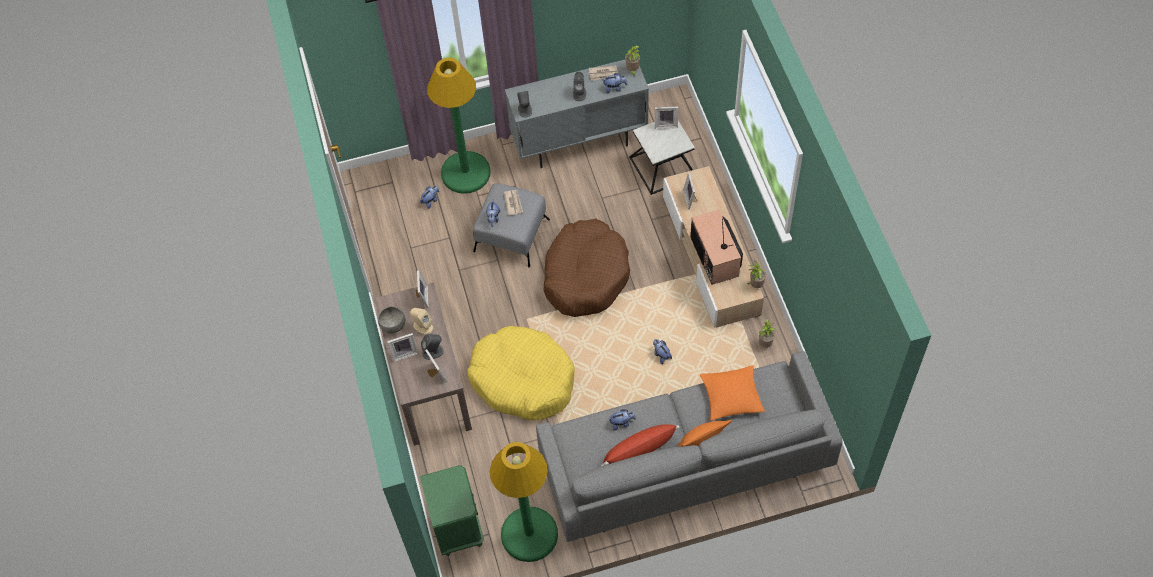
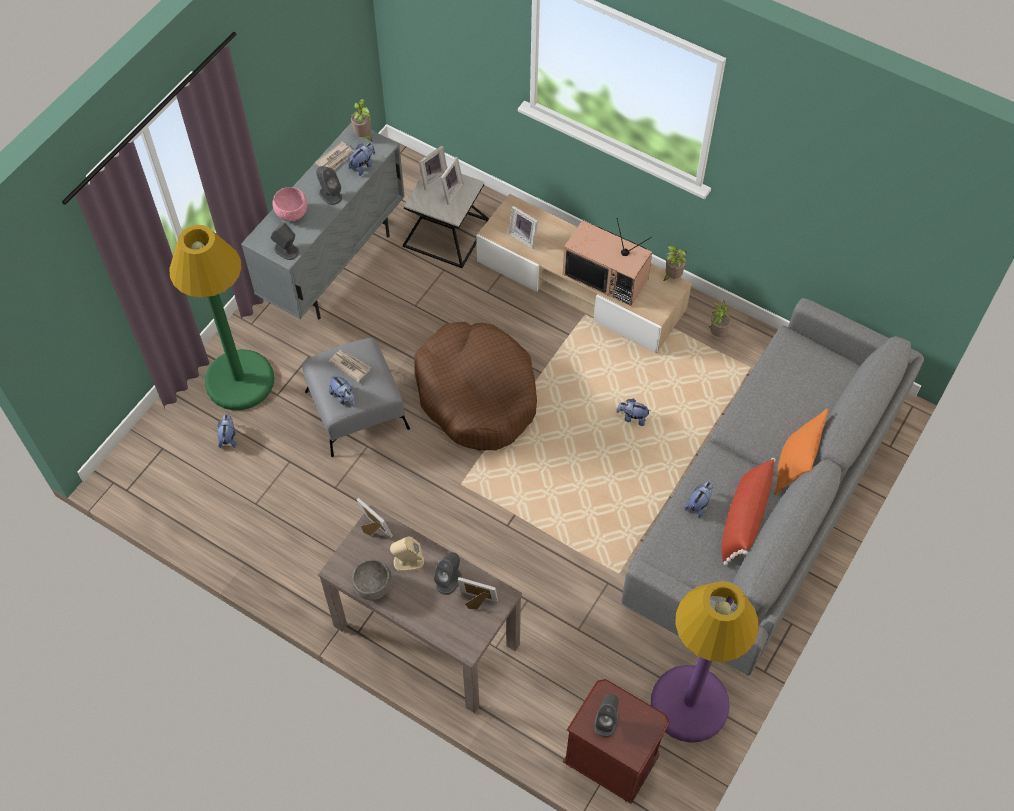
camera: 45 degrees left, 0 degrees up
picture frame [387,333,419,362] -> picture frame moved to [441,157,464,205]
green nightstand [420,465,484,556] -> brown nightstand [563,679,670,804]
yellow dog bed [467,326,575,421] -> none
green floor lamp [490,442,558,562] -> purple floor lamp [651,581,758,743]
orange pillow [700,365,765,421] -> none
none -> pink bowl [272,187,307,221]
none -> grey speaker [594,694,619,738]

